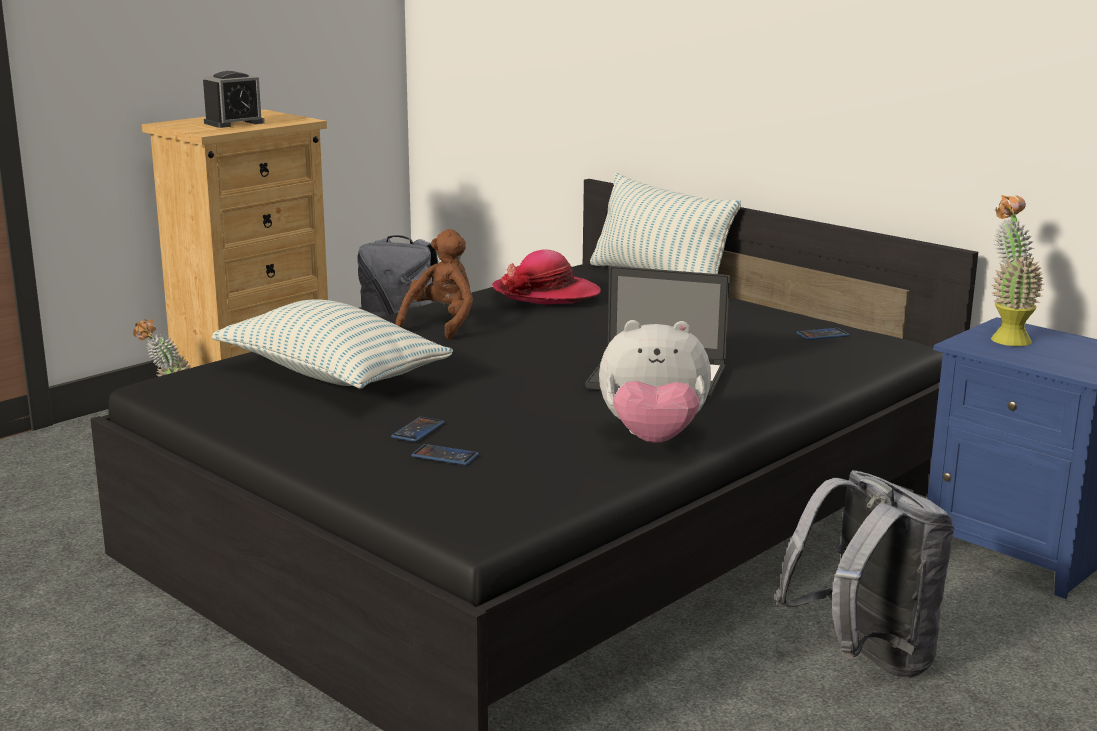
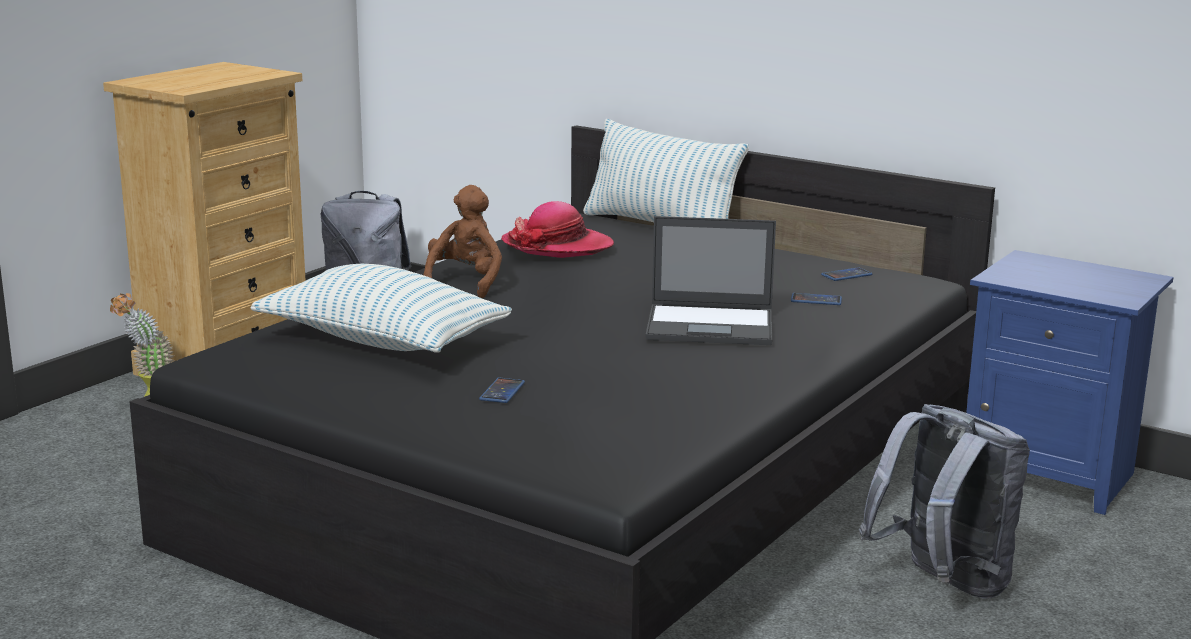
camera: 10 degrees left, 0 degrees up
alarm clock [203,71,265,128] -> none
phone [411,444,479,465] -> phone moved to [791,293,842,305]
plush toy [599,320,711,443] -> none
potted plant [991,195,1044,346] -> none

